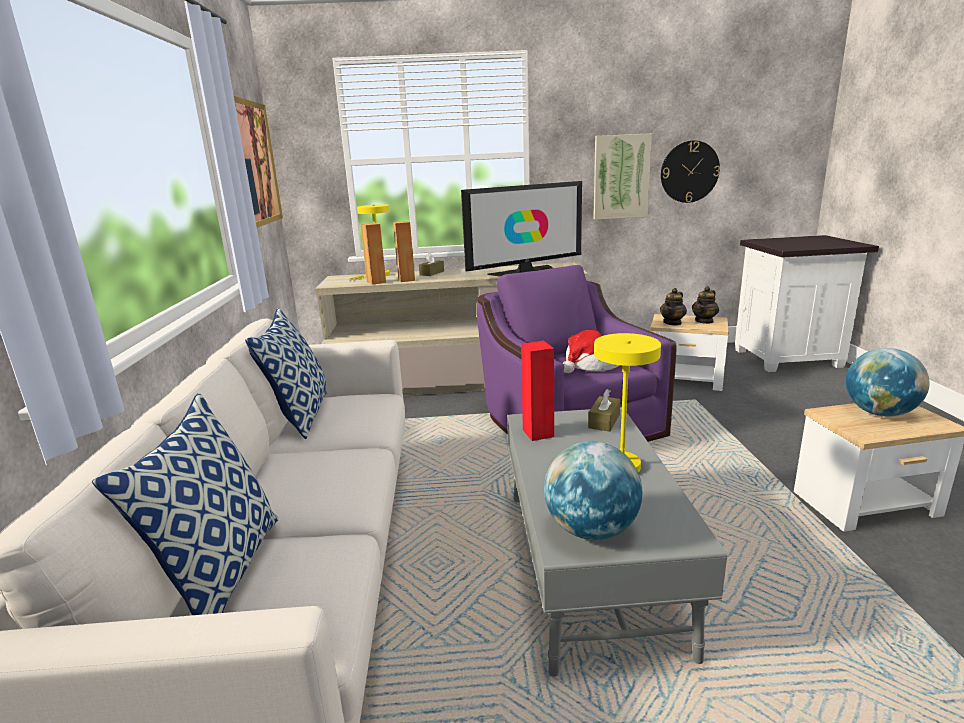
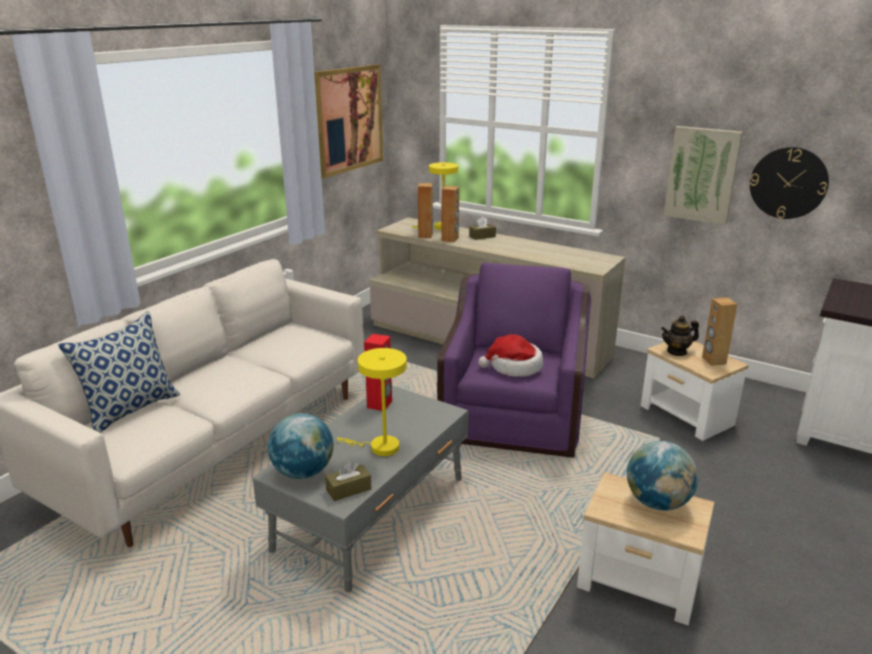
camera: 35 degrees right, 5 degrees up
pillow [245,308,327,439] -> none
television [461,181,582,277] -> none
brown tissue box [588,389,620,432] -> brown tissue box moved to [325,461,372,501]
teapot [692,286,719,324] -> brown speaker [702,297,737,366]

